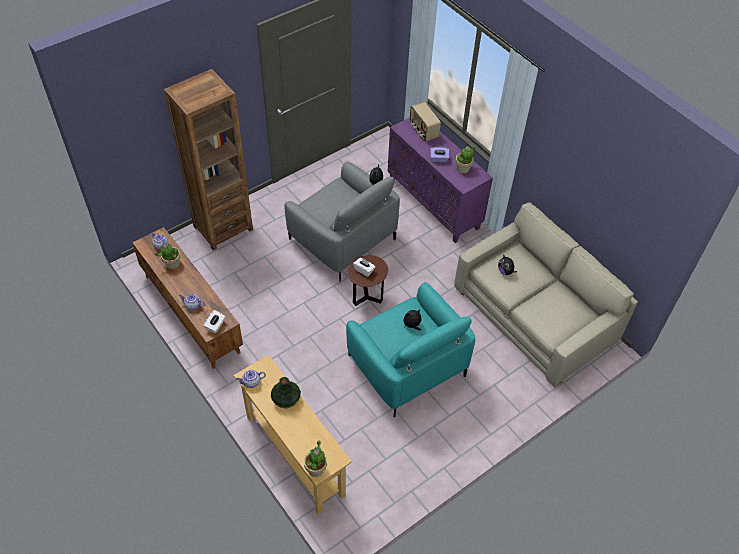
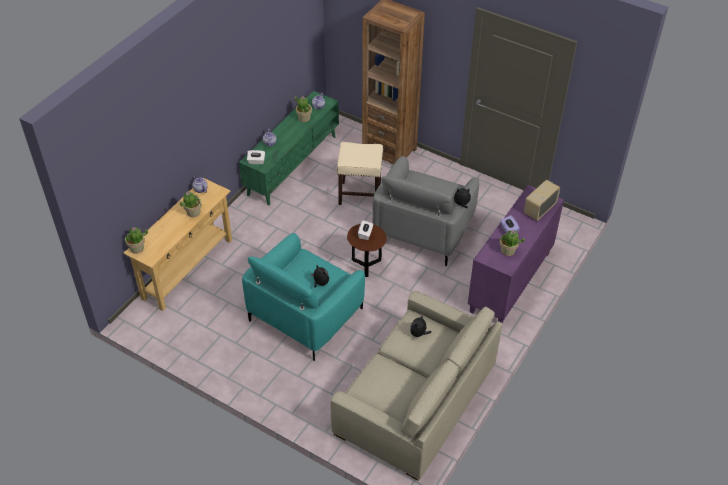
camera: 70 degrees right, 5 degrees down
brown tv stand [132,227,243,369] -> green tv stand [239,91,339,205]
vase [271,377,301,408] -> potted plant [180,191,202,218]
none -> beige stool [337,142,383,205]

